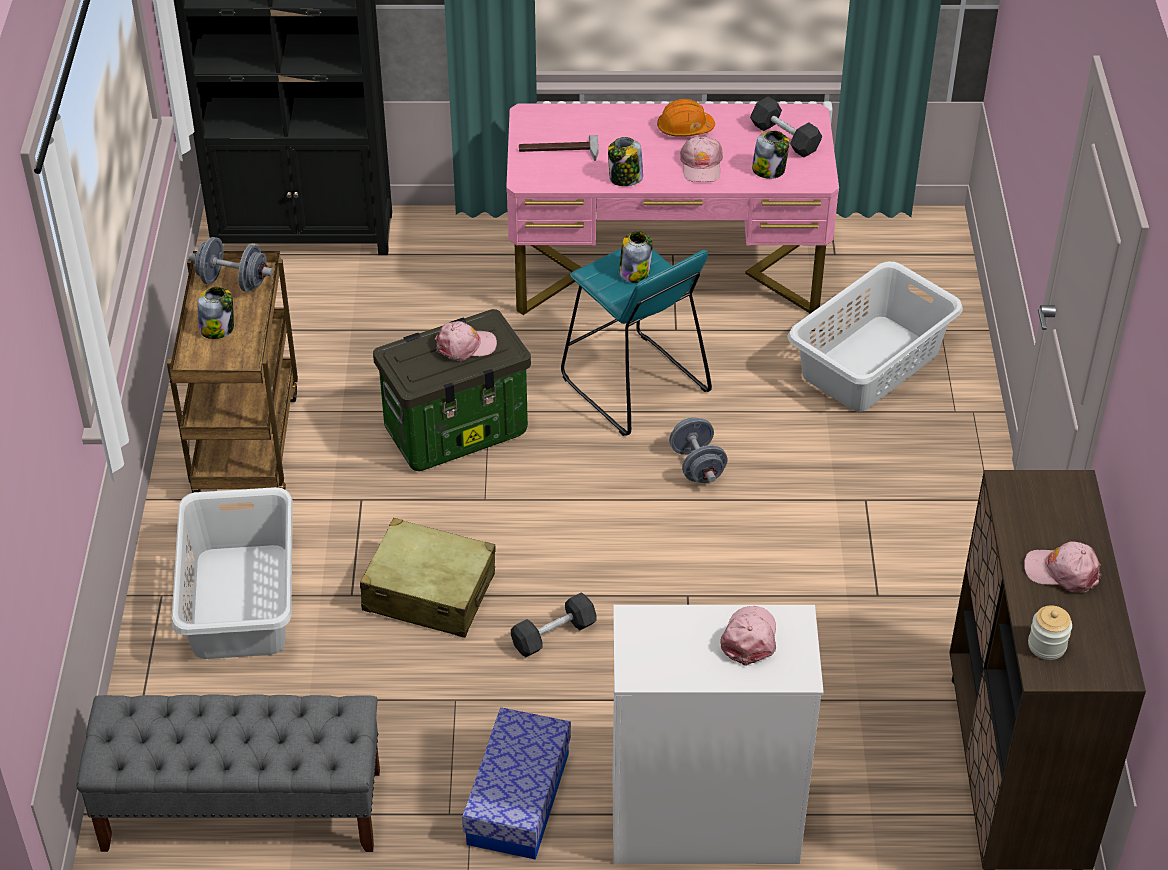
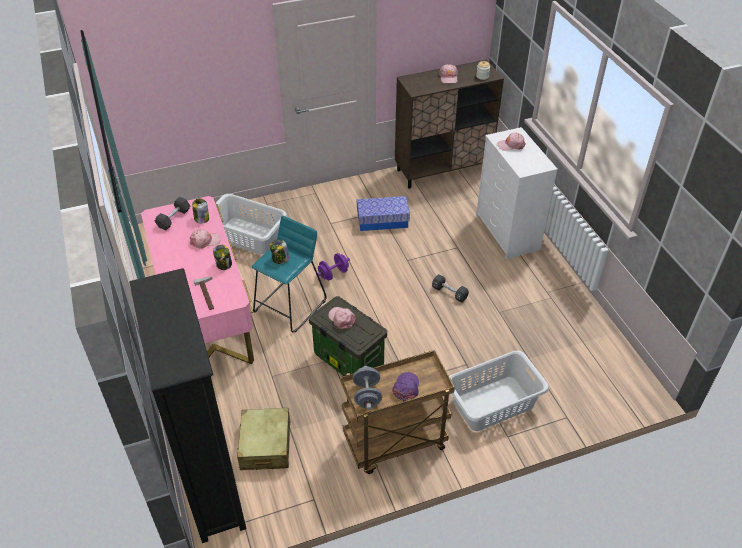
camera: 110 degrees left, 0 degrees up
grey bench [76,694,380,852] -> none
jar [198,287,234,339] -> purple cap [392,372,419,401]
beige suitcase [360,518,496,638] -> beige suitcase moved to [237,408,290,470]
storage box [462,707,571,860] -> storage box moved to [357,196,410,231]
orange hard hat [657,99,715,137] -> none
grey dumbbell [669,417,728,483] -> purple dumbbell [318,253,350,280]

